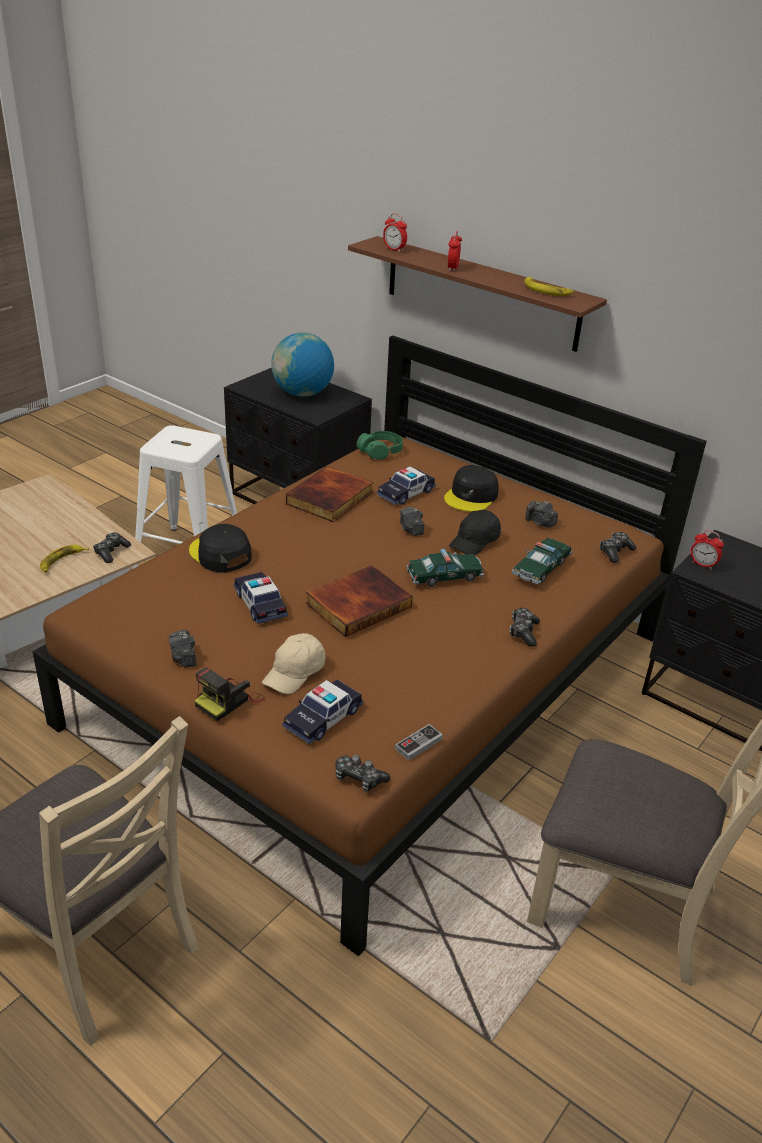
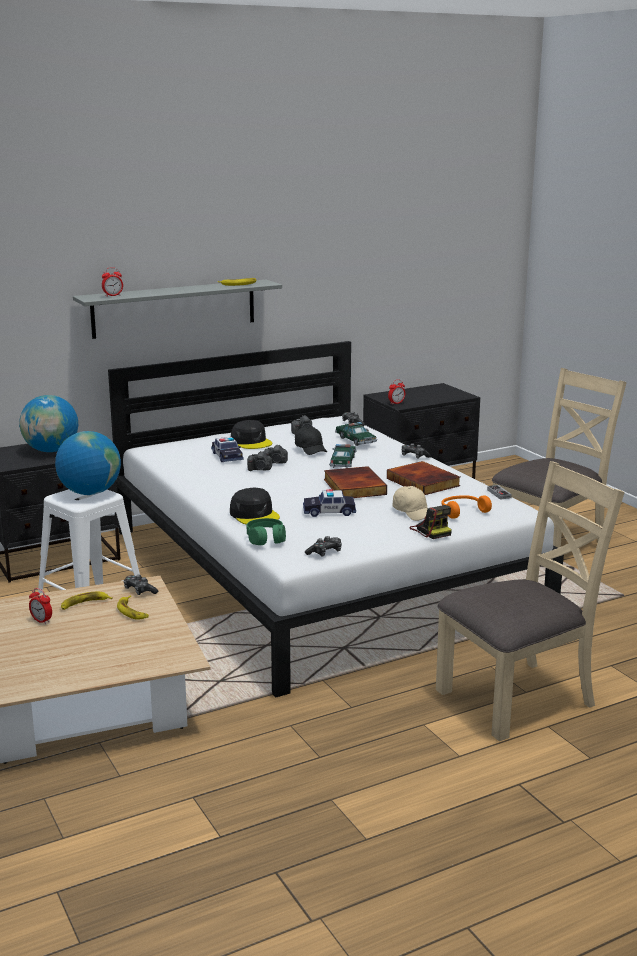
camera: 65 degrees left, 15 degrees down
brown bed [32,336,707,956] -> white bed [108,341,564,697]
camera [169,630,197,667] -> camera moved to [247,451,272,471]
black cap [189,524,252,573] -> black cap turned 105 degrees counterclockwise [230,488,280,525]
toy car [283,680,363,745] -> orange headphones [441,495,492,519]
book [286,466,373,522] -> book moved to [387,461,460,495]
game controller [335,755,390,792] -> game controller moved to [305,536,342,557]
brown shelf [348,236,607,352] -> grey shelf [73,280,282,339]
green headphones [356,431,403,460] -> green headphones moved to [246,518,286,545]
alarm clock [448,231,462,271] -> alarm clock moved to [29,588,52,624]
none -> globe [55,431,121,495]
none -> banana [61,592,113,610]

